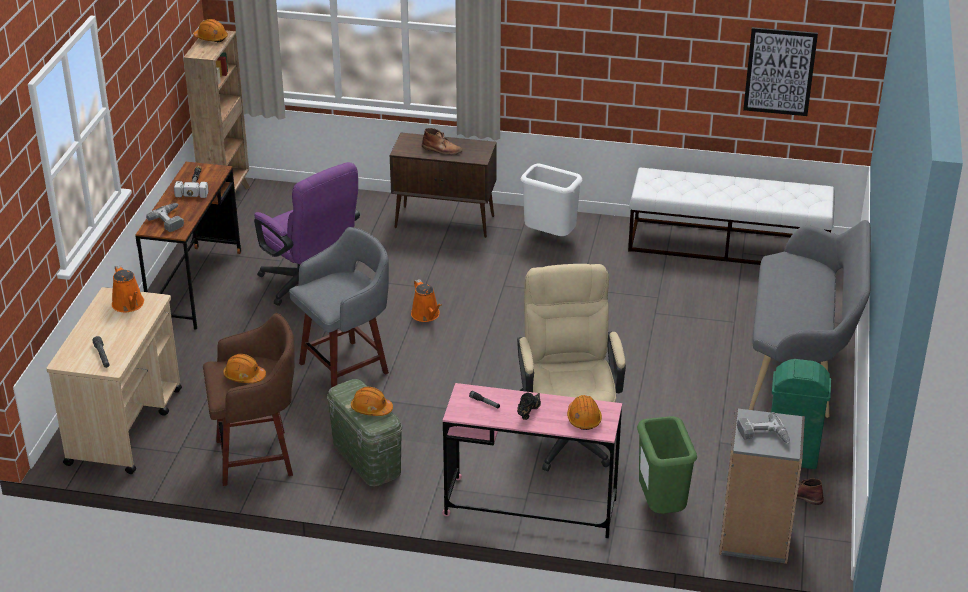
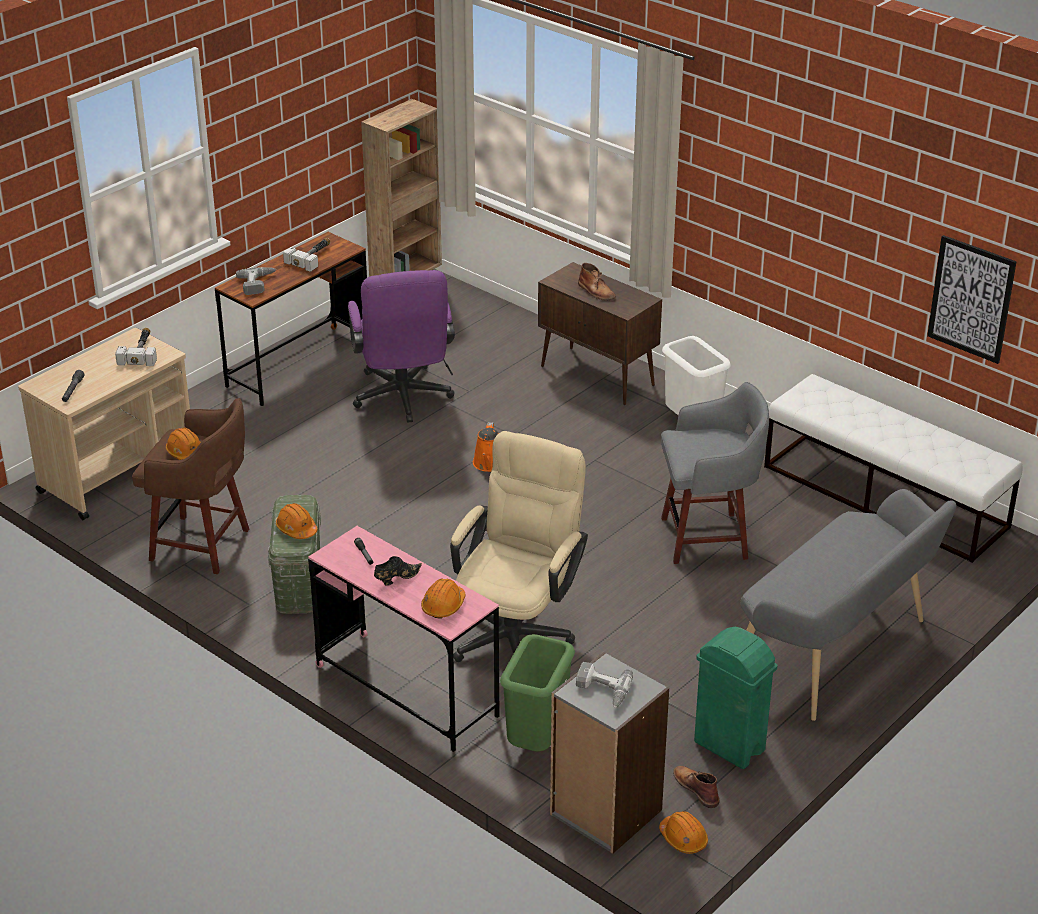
camera: 30 degrees right, 0 degrees up
orange watering can [112,265,144,312] -> hammer [115,328,157,366]
orange hard hat [193,19,228,43] -> orange hard hat moved to [659,811,708,854]
grey stool [289,227,389,388] -> grey stool moved to [661,382,769,564]

